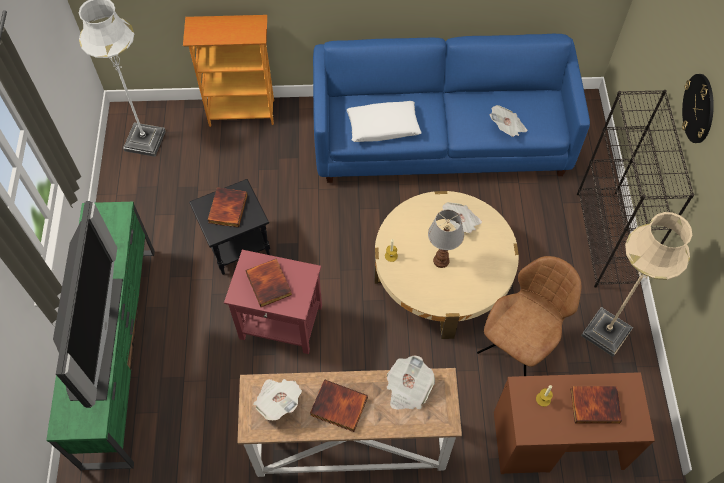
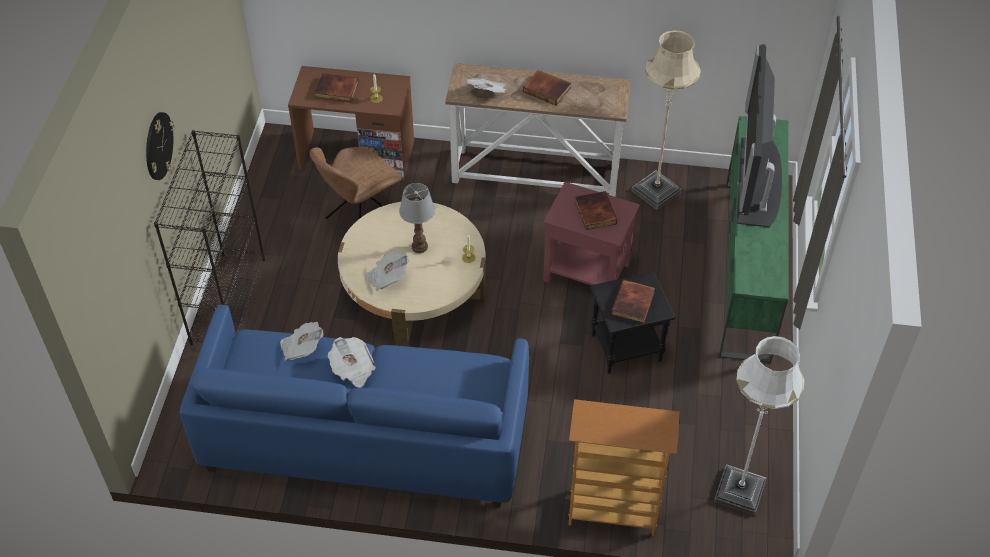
camera: 170 degrees left, 10 degrees down
newspaper [253,379,302,420] -> newspaper moved to [328,337,376,388]
white pillow [347,101,421,142] -> none
beige floor lamp [581,212,692,357] -> beige floor lamp moved to [632,30,701,210]

